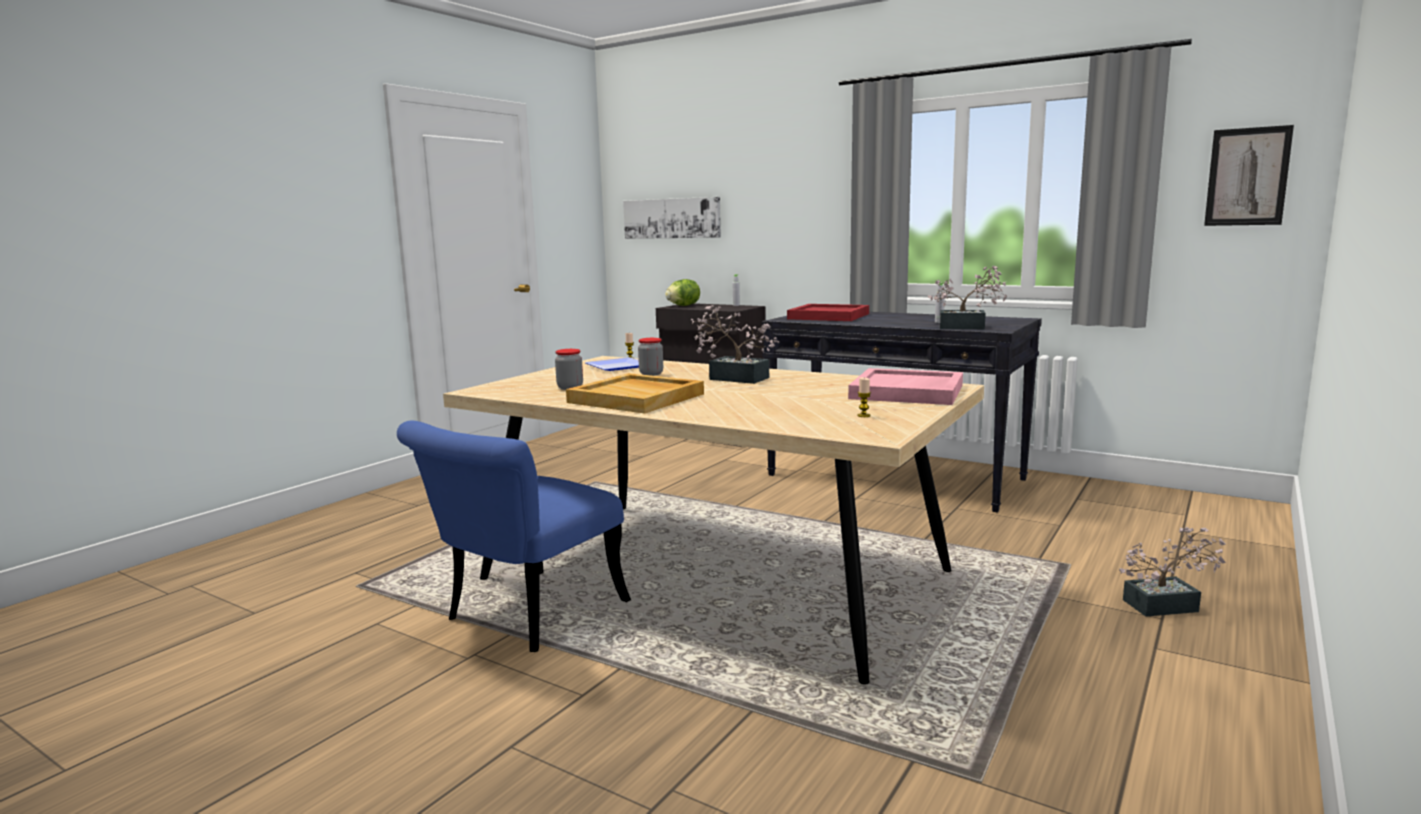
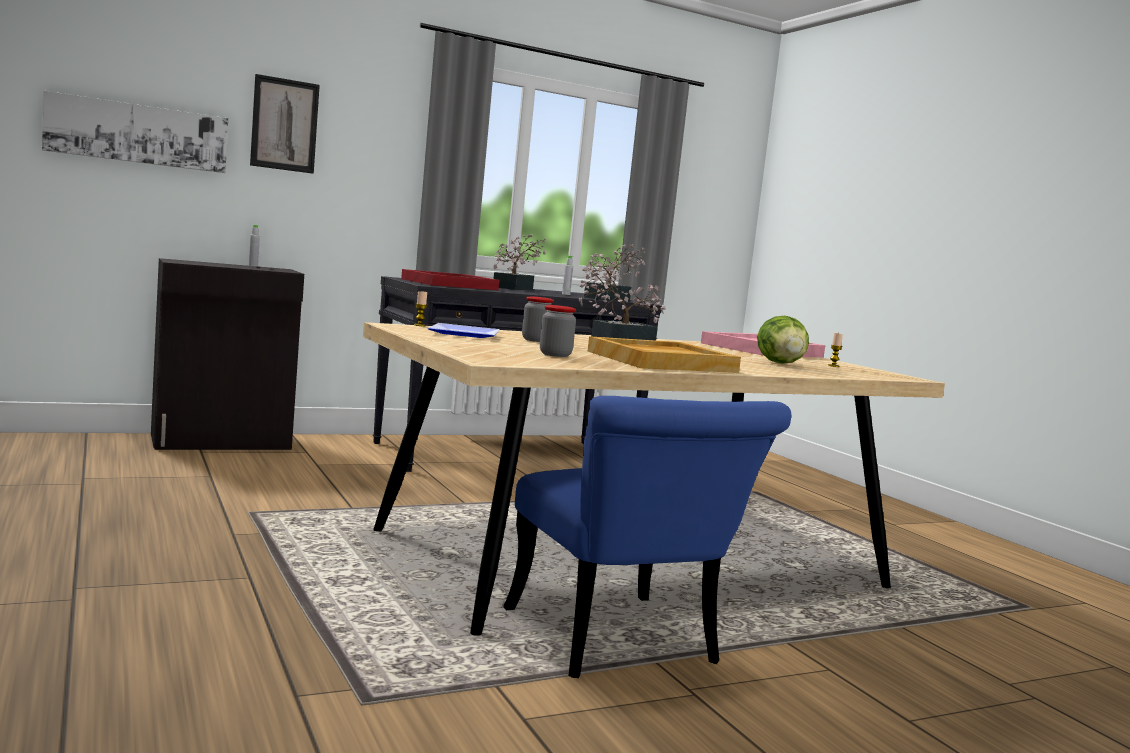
camera: 60 degrees left, 5 degrees down
lettuce [665,279,700,306] -> lettuce moved to [757,316,809,364]
potted plant [1119,527,1226,617] -> potted plant moved to [493,234,546,290]
picture [1204,125,1294,226] -> picture moved to [250,74,320,174]

